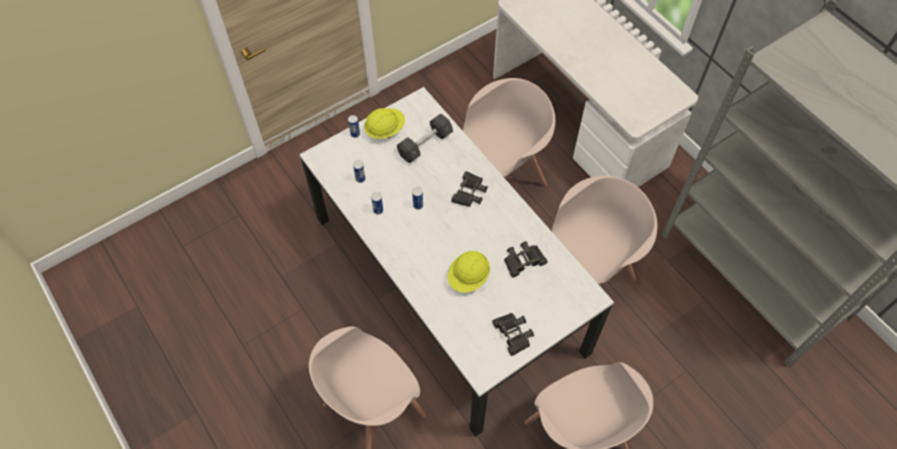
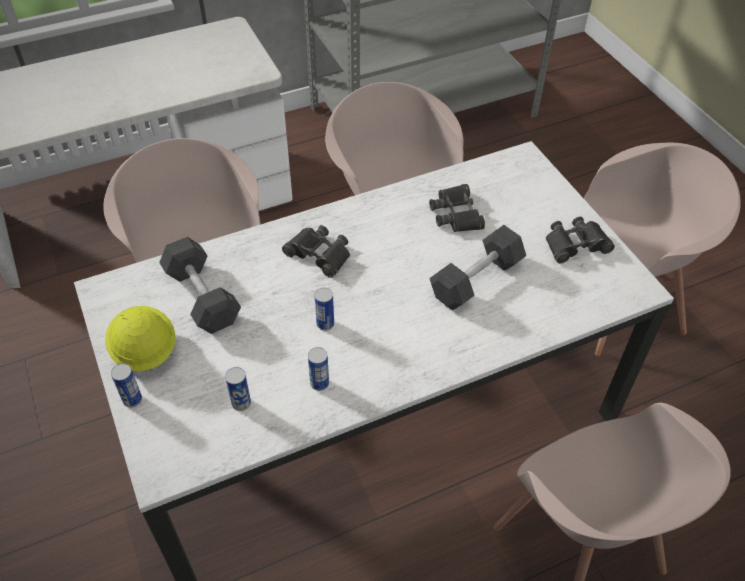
camera: 80 degrees left, 10 degrees down
yellow hard hat [448,251,490,293] -> grey dumbbell [429,225,526,310]

